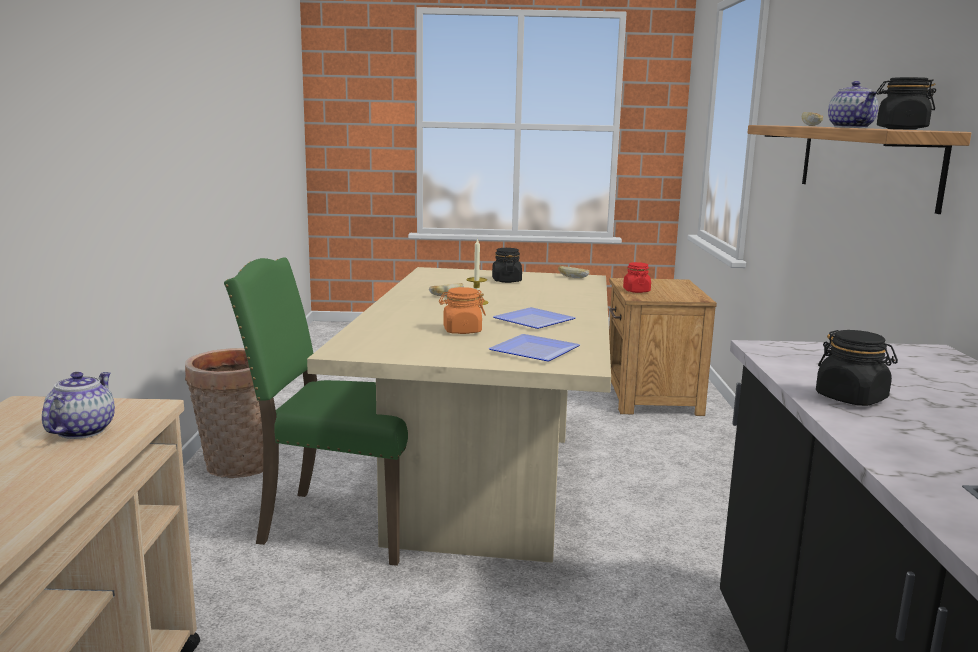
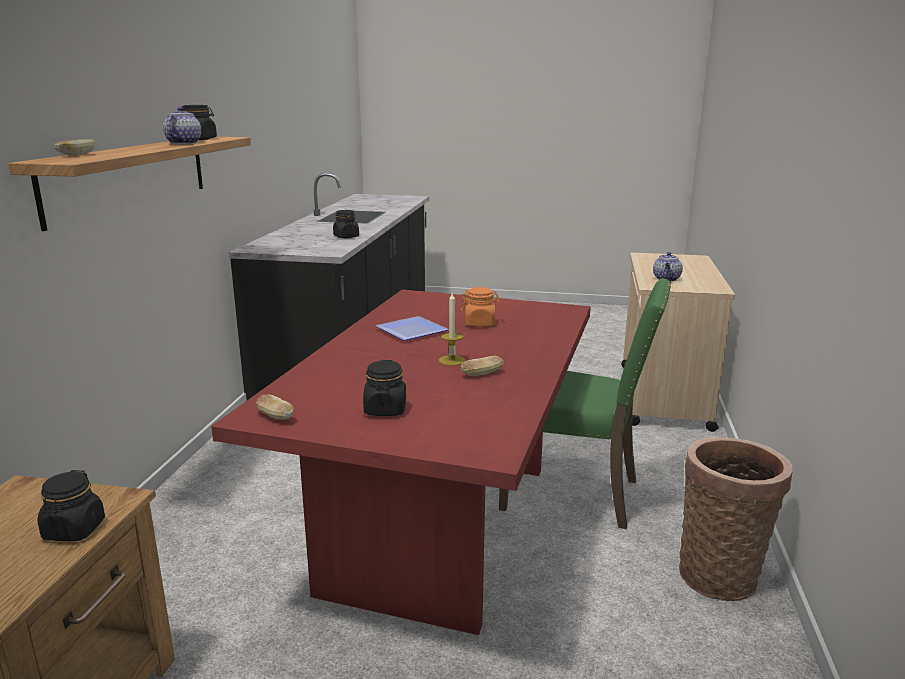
camera: 170 degrees left, 5 degrees up
beige dining table [307,267,611,563] -> red dining table [211,289,591,635]
plate [488,334,580,361] -> none
red jar [623,262,651,293] -> black jar [38,470,105,541]

